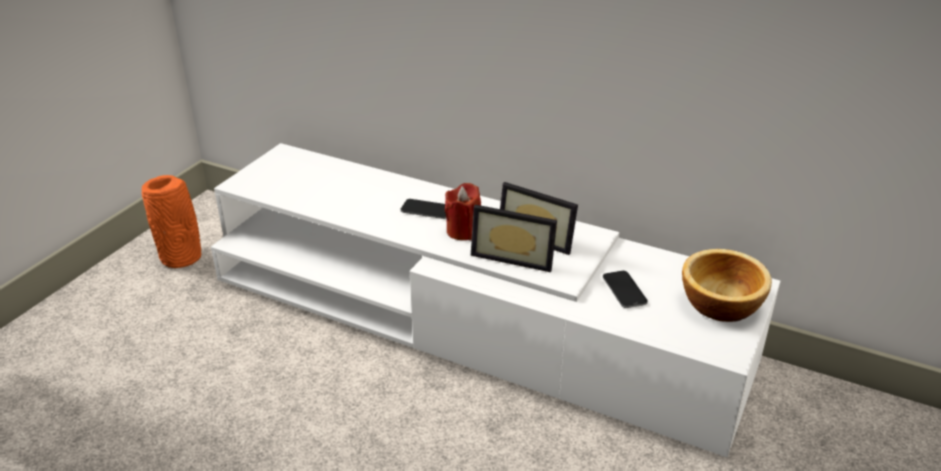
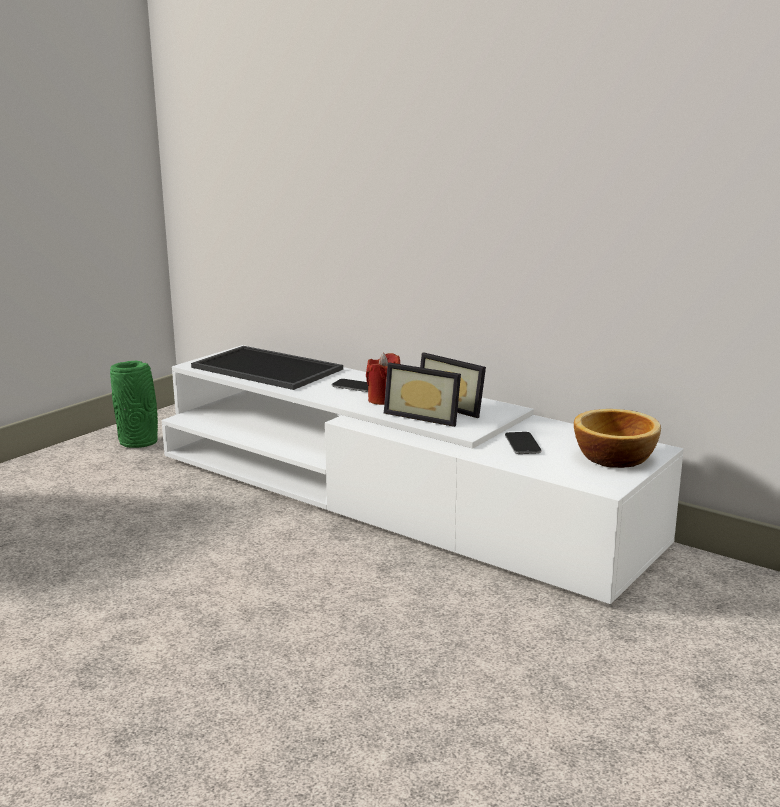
camera: 10 degrees right, 15 degrees down
orange vase [142,175,201,268] -> green vase [110,361,158,448]
none -> tray [191,346,343,390]

